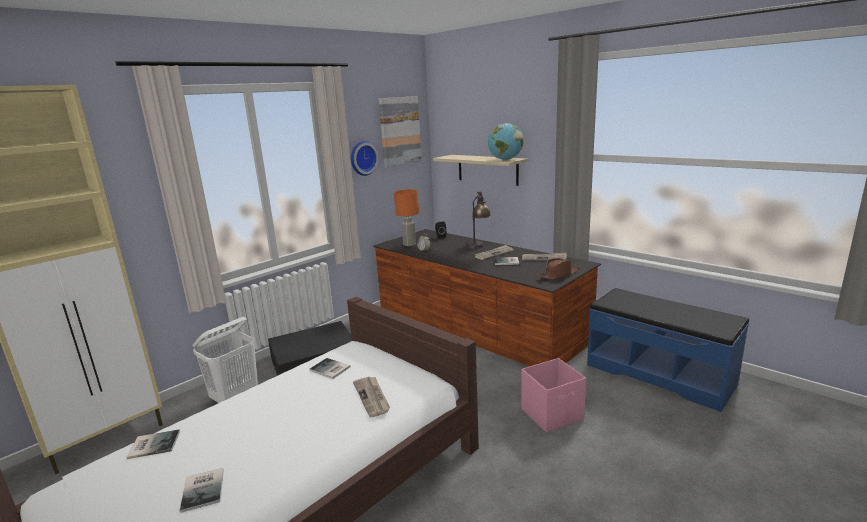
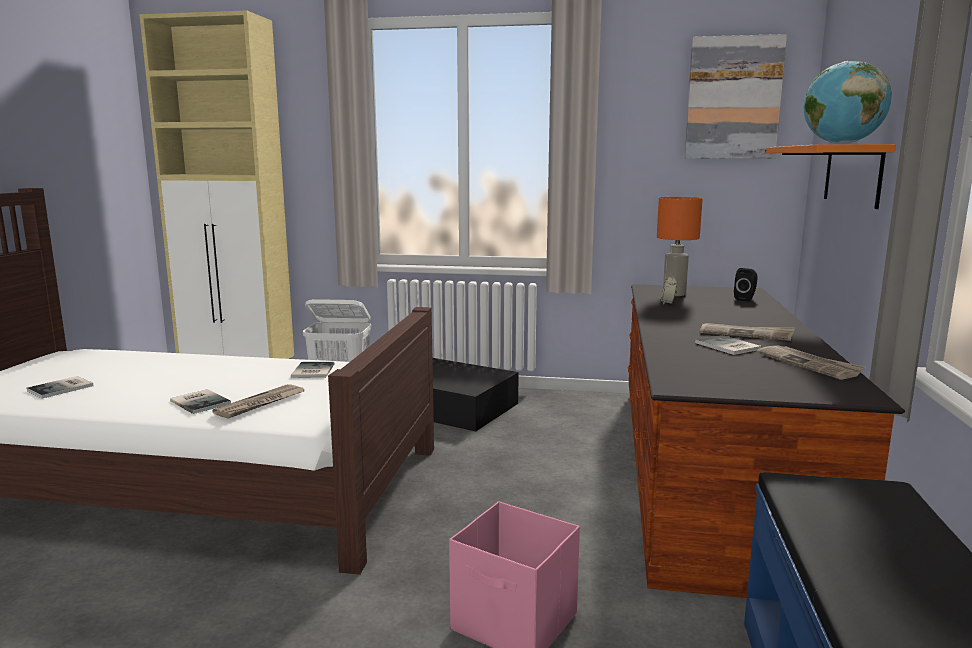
camera: 55 degrees right, 5 degrees down
book [127,429,180,459] -> book moved to [170,389,231,414]
wall clock [351,141,379,176] -> none
beige shelf [433,155,527,186] -> orange shelf [766,144,896,209]
table lamp [465,191,491,249] -> none
brown hat [537,258,580,279] -> none

